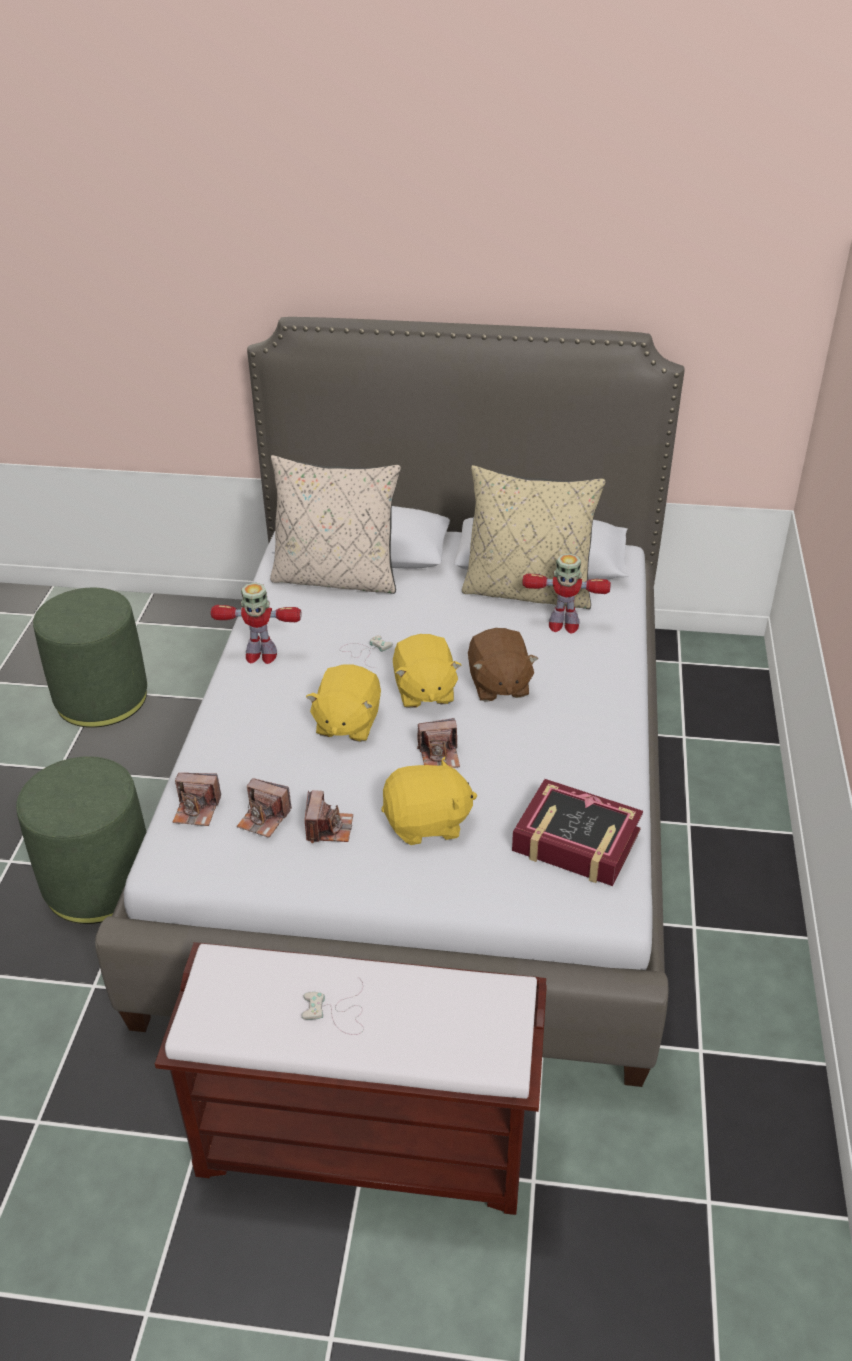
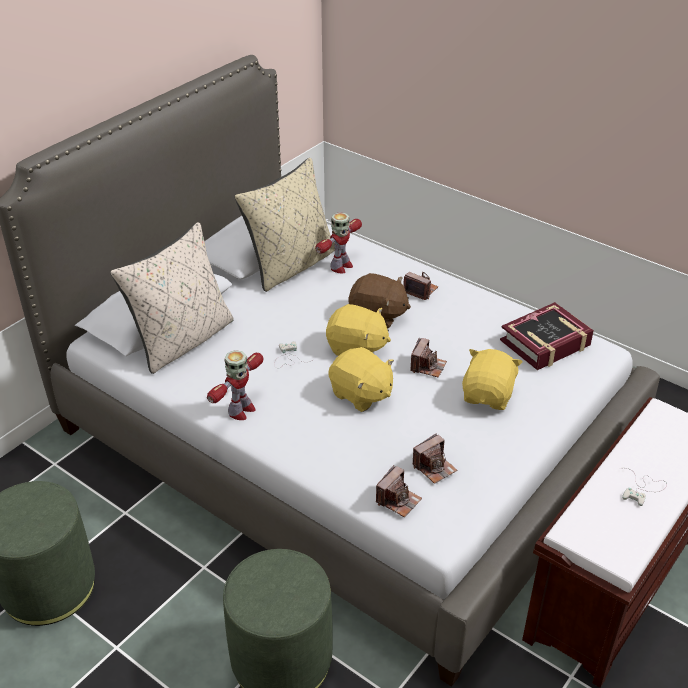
camera: 60 degrees left, 0 degrees up
camera [305,790,353,843] -> camera moved to [403,272,438,300]

